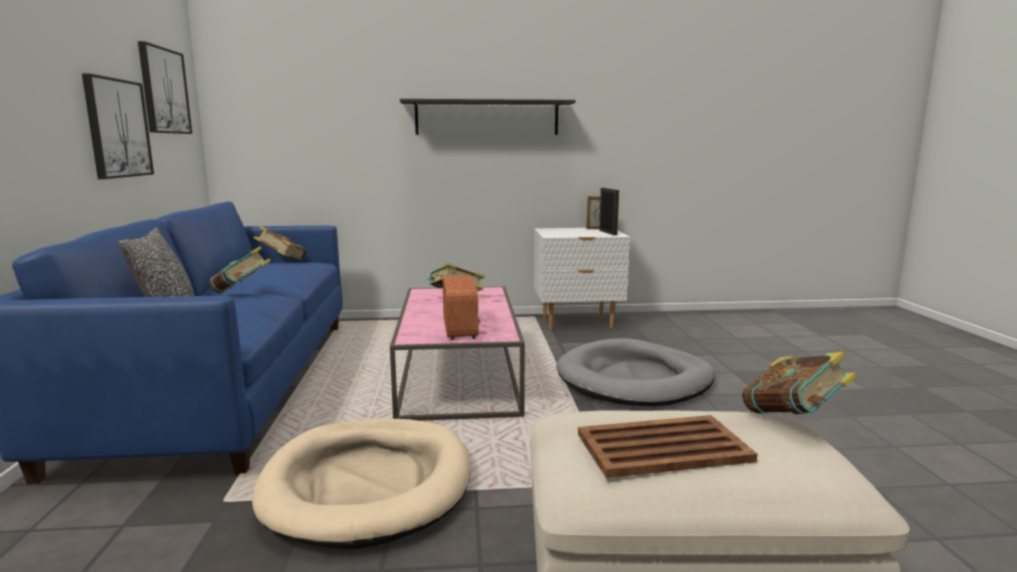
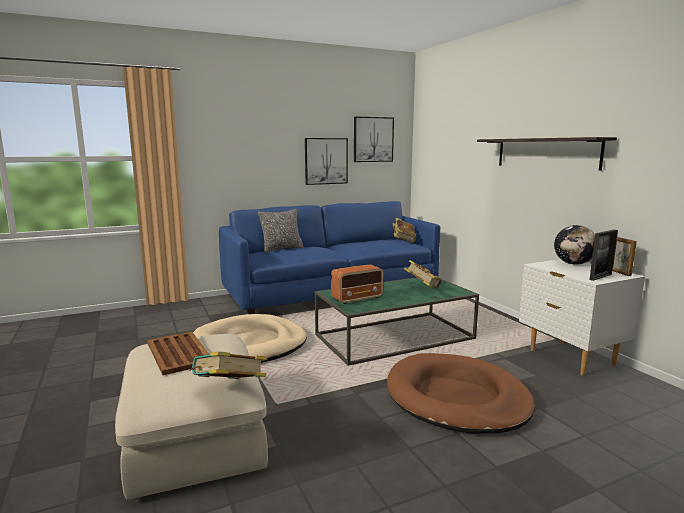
camera: 70 degrees right, 0 degrees up
book [209,246,271,293] -> none
pink coffee table [390,286,525,421] -> green coffee table [315,277,479,366]
grey dog bed [556,338,715,406] -> brown dog bed [387,353,535,434]
none -> globe [554,225,595,265]

